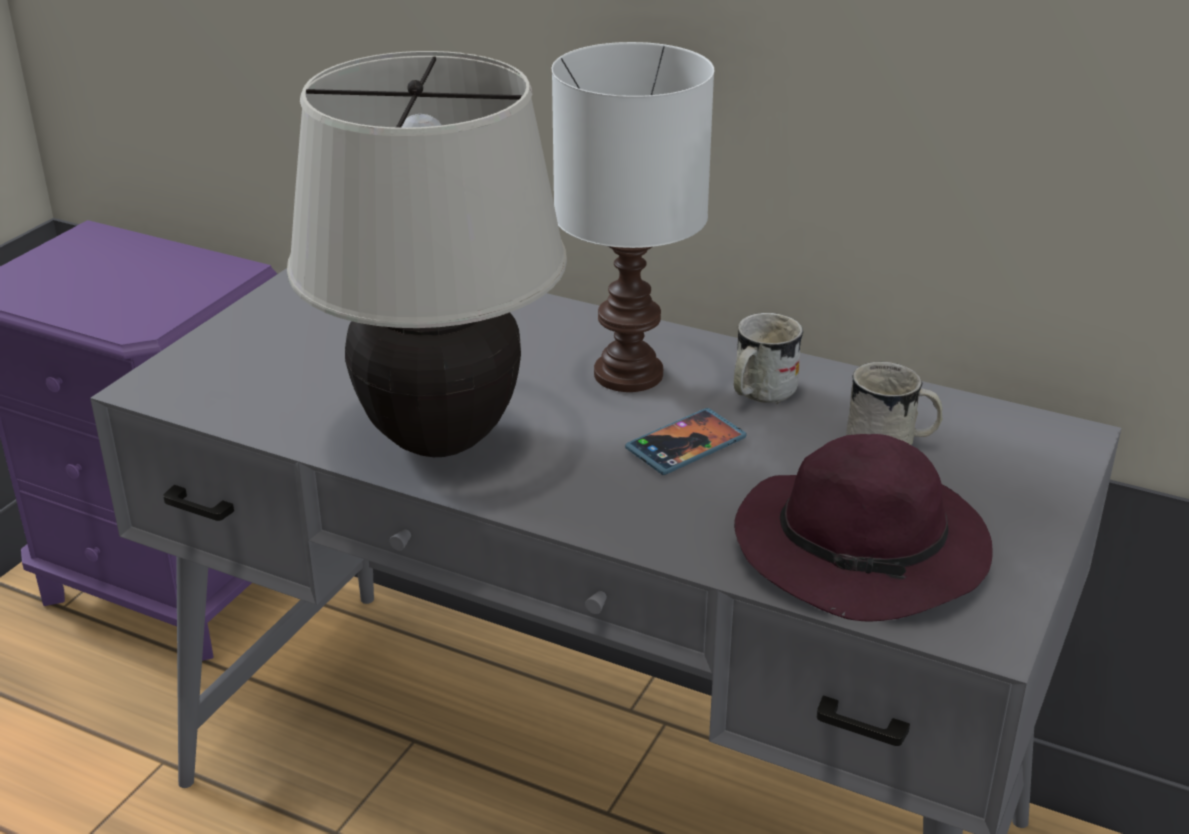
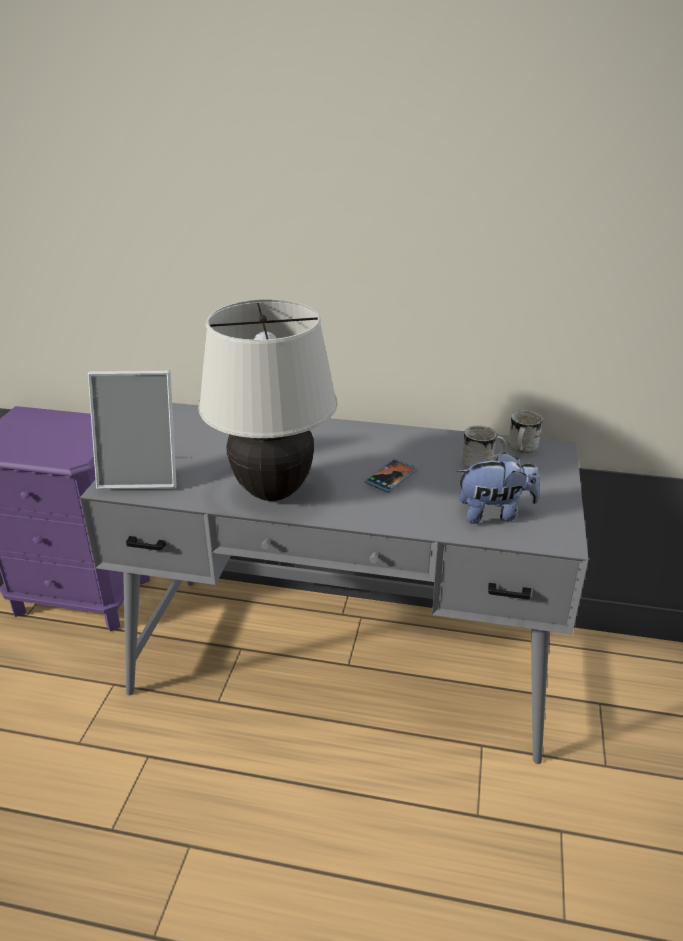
camera: 15 degrees left, 0 degrees up
white table lamp [552,42,714,392] -> none
white mug [734,313,803,404] -> white mug moved to [508,410,543,453]
purple hat [734,434,993,621] -> plush toy [457,452,540,524]
none -> picture frame [88,371,176,490]

